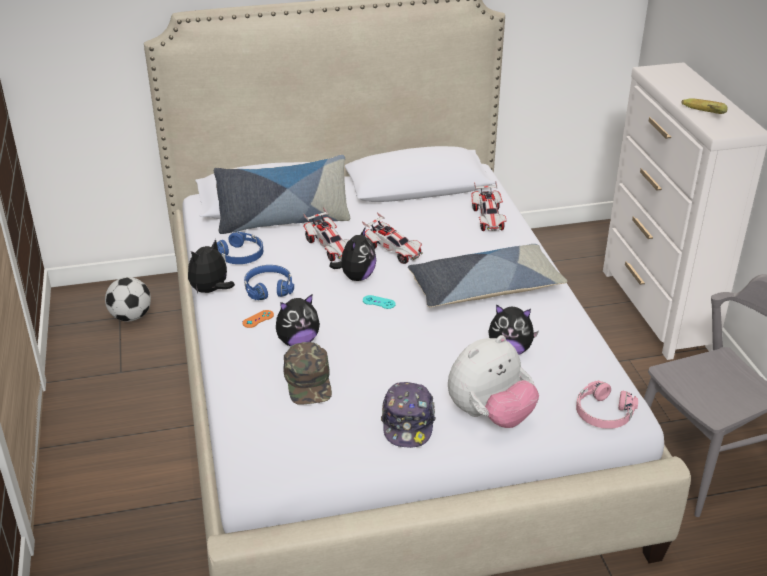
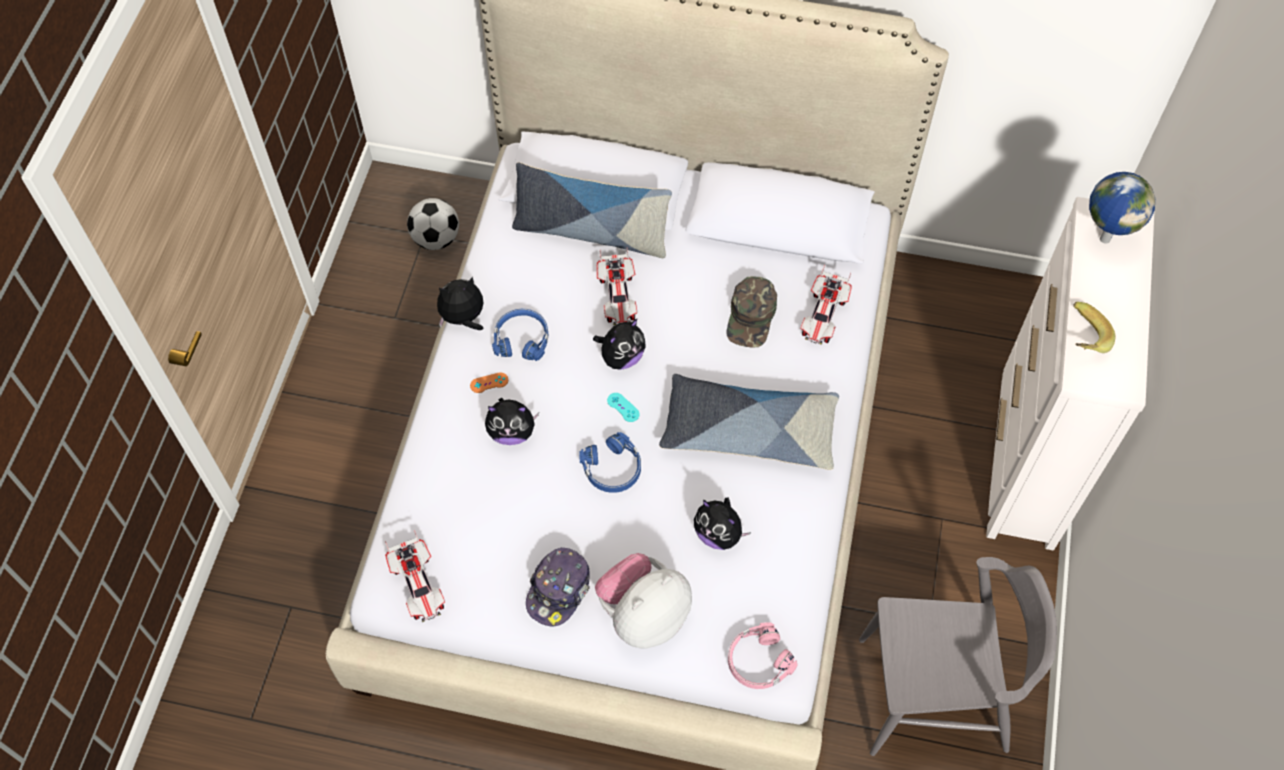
camera: 25 degrees right, 25 degrees up
blue headphones [217,231,263,264] -> blue headphones moved to [579,432,641,493]
green cap [283,342,332,404] -> green cap moved to [726,276,777,348]
toy car [362,212,423,264] -> toy car moved to [385,530,445,622]
plush toy [448,335,539,428] -> plush toy turned 150 degrees clockwise [595,553,692,649]
none -> globe [1089,172,1155,244]

